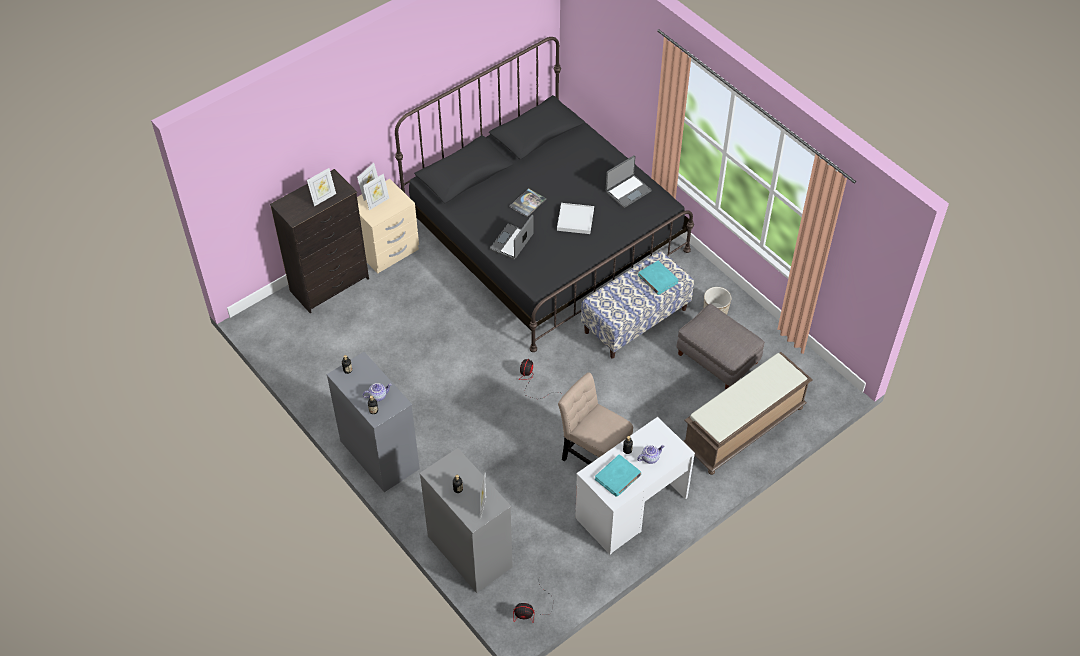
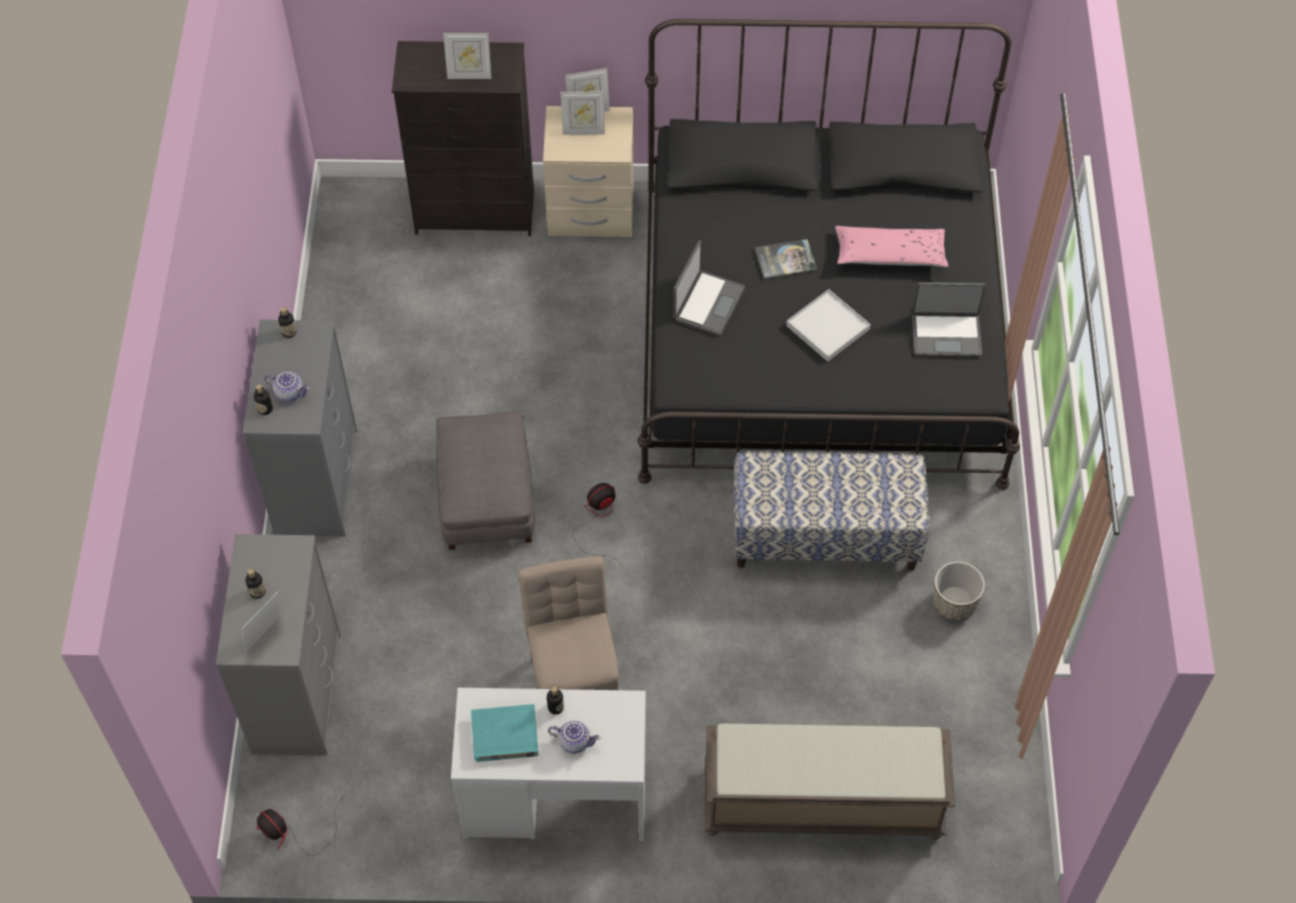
camera: 40 degrees right, 5 degrees up
laptop [490,215,534,260] -> laptop turned 135 degrees clockwise [673,240,745,336]
turquoise book [638,260,679,295] -> none
grey ottoman [676,304,765,389] -> grey ottoman moved to [436,411,534,550]
none -> pink pillow [835,226,949,267]

